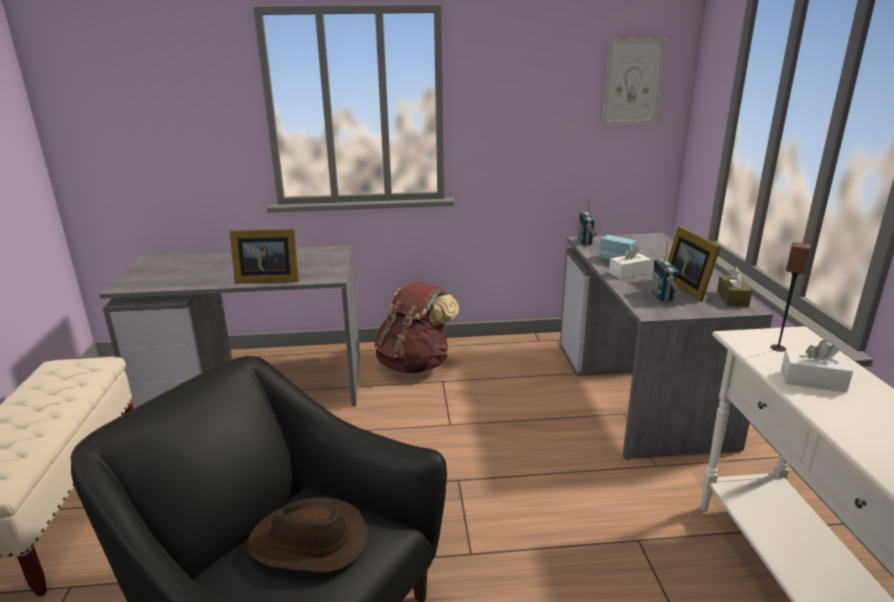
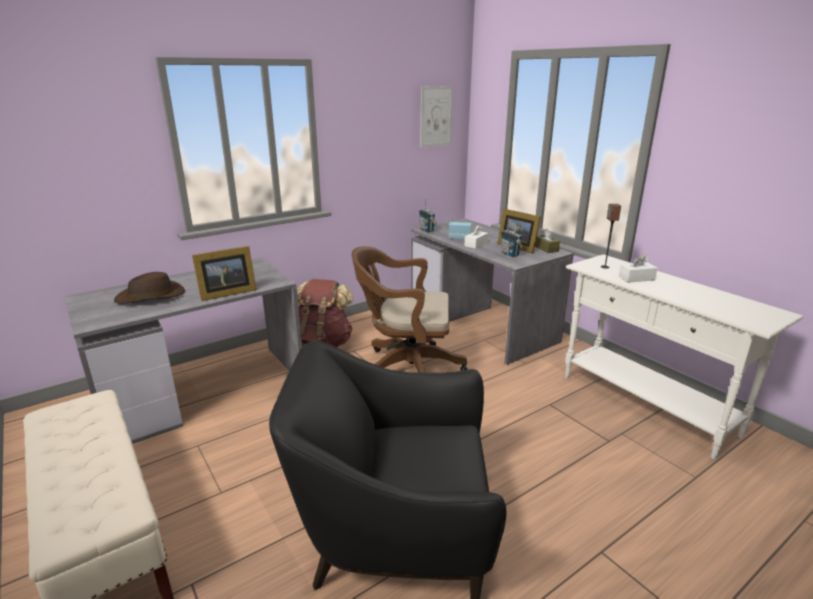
camera: 30 degrees left, 0 degrees up
brown hat [247,497,368,573] -> brown hat moved to [114,272,185,304]
none -> brown office chair [351,246,467,373]

